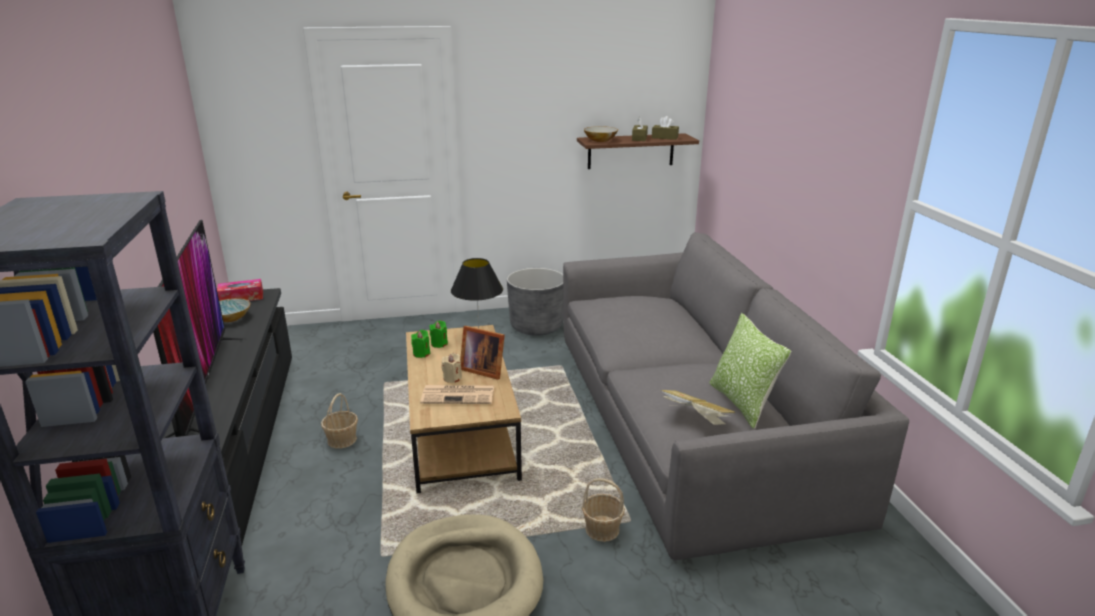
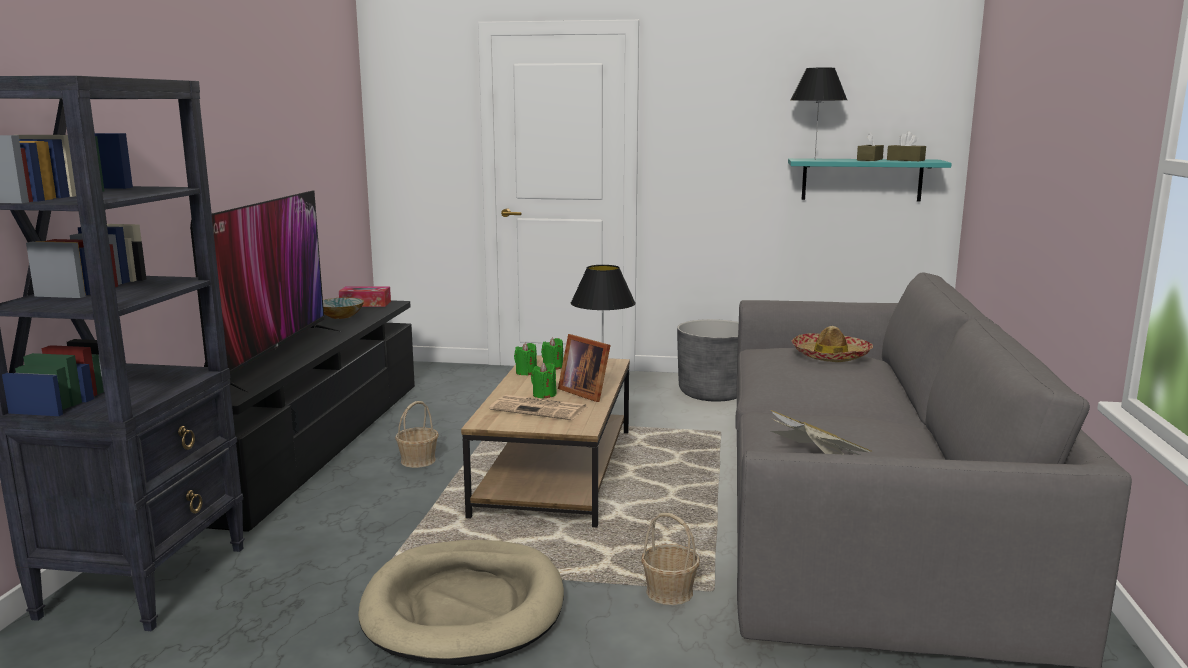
camera: 20 degrees right, 10 degrees down
beige candle [441,353,462,383] -> green candle [531,362,557,399]
brown shelf [577,133,699,169] -> turquoise shelf [788,158,952,202]
bowl [584,126,618,142] -> black table lamp [791,68,847,159]
pillow [709,313,791,429] -> none
none -> hat [792,326,873,362]

